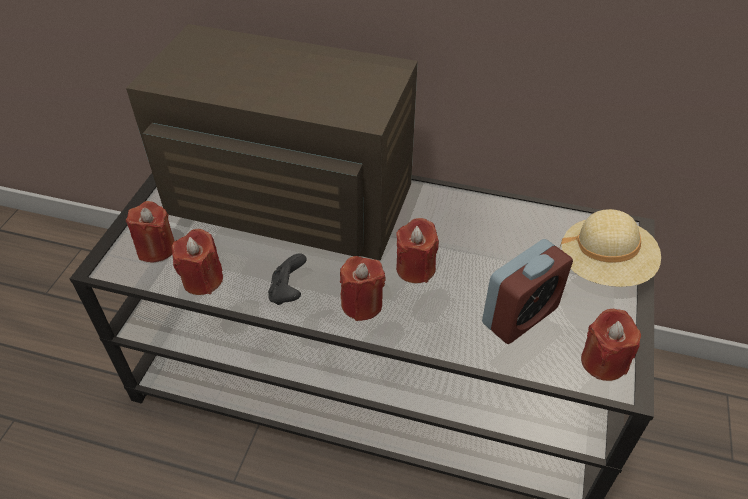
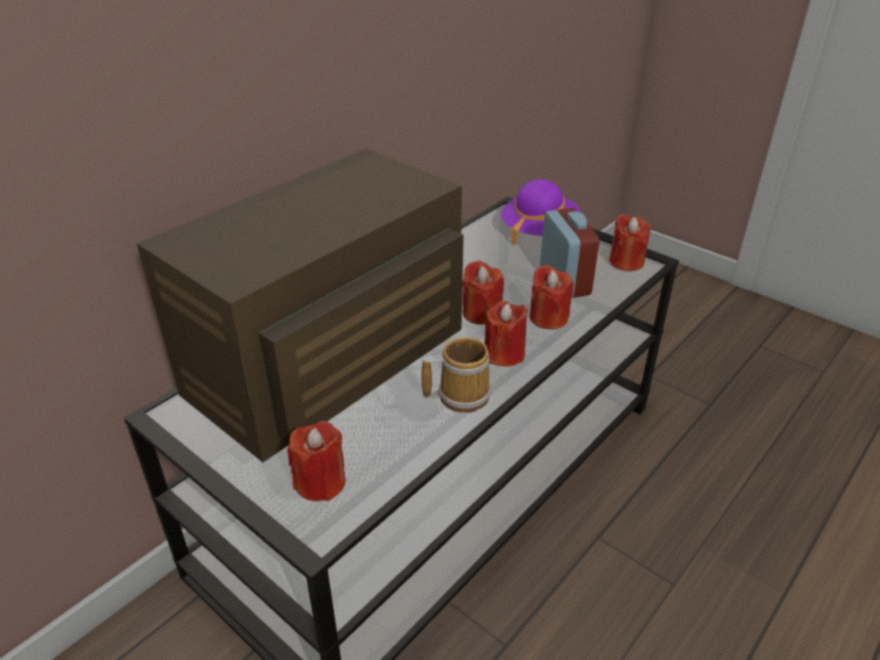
camera: 65 degrees left, 10 degrees down
red candle [172,229,223,295] -> red candle moved to [530,265,573,329]
black game controller [268,253,307,305] -> mug [421,337,491,413]
beige hat [559,209,661,287] -> purple hat [501,179,581,246]

